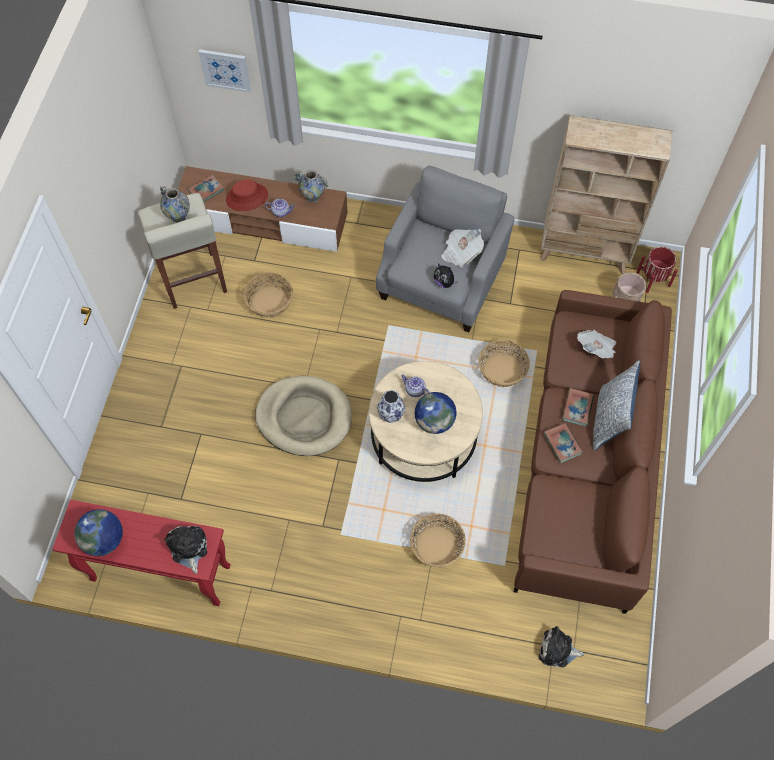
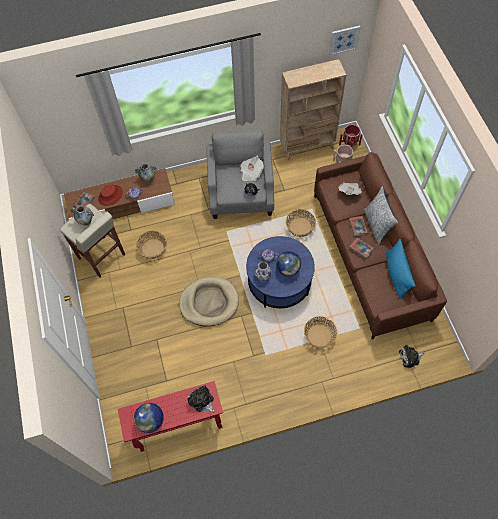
camera: 25 degrees left, 0 degrees up
picture [199,49,251,92] -> picture moved to [329,26,361,56]
beige coffee table [369,361,483,482] -> blue coffee table [246,236,315,308]
none -> blue pillow [386,239,416,299]

